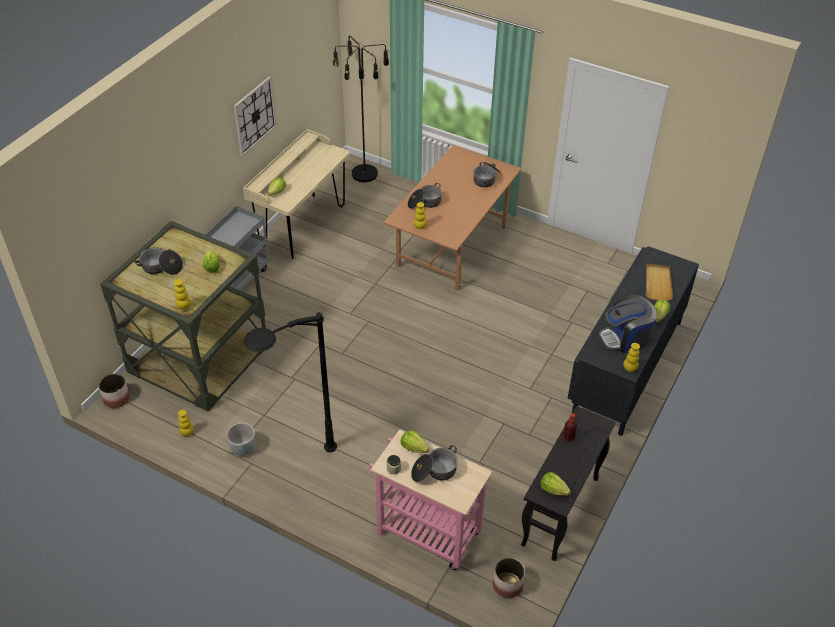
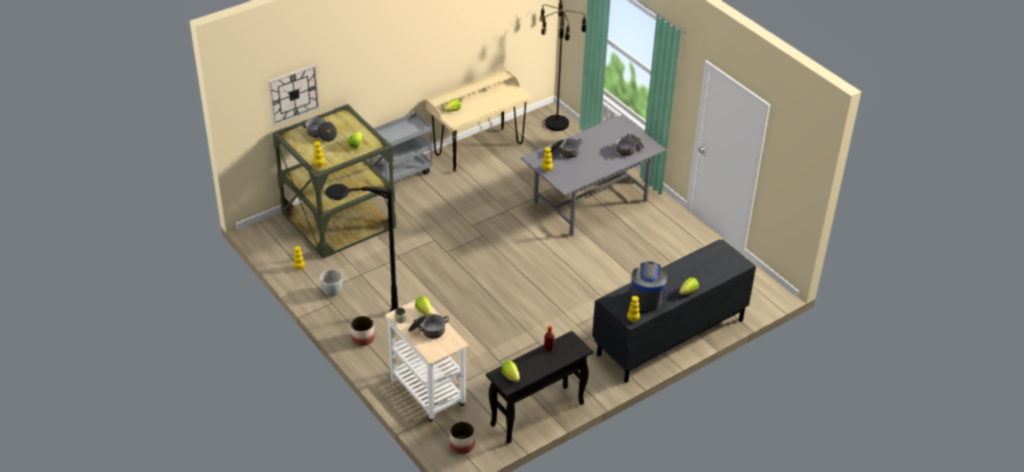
camera: 25 degrees right, 5 degrees down
planter [99,374,130,408] -> planter moved to [351,316,375,346]
wall clock [234,76,277,156] -> wall clock moved to [268,64,320,126]
pink cart [369,430,492,570] -> white cart [385,300,469,422]
brown dining table [383,145,522,291] -> grey dining table [521,115,666,236]
coffee machine [599,295,657,353] -> coffee machine turned 90 degrees clockwise [631,261,667,312]
beige tray [646,264,673,301] -> none

